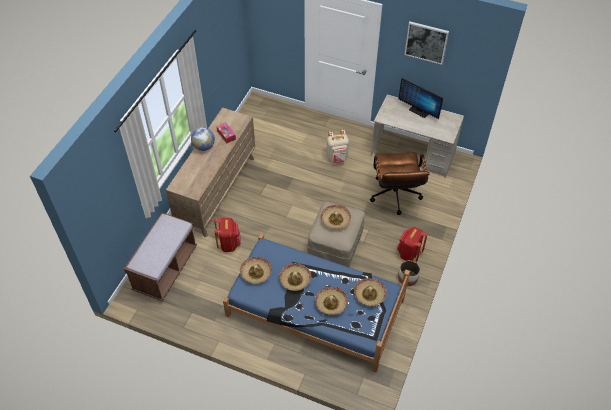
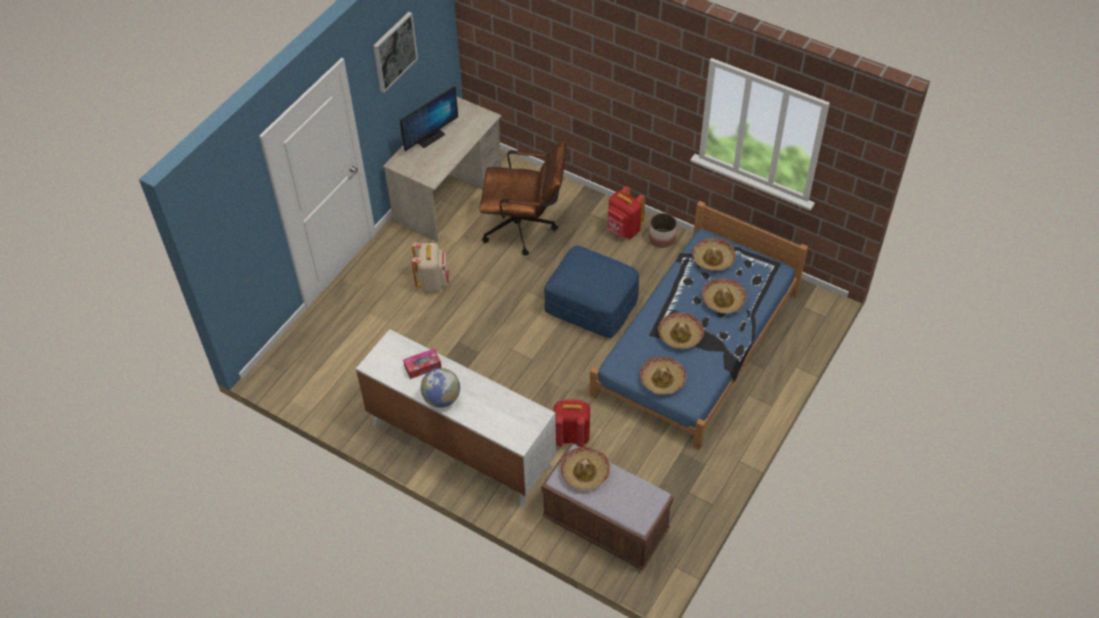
camera: 80 degrees left, 0 degrees up
brown dresser [166,108,255,237] -> white dresser [356,329,556,506]
beige ottoman [307,202,365,267] -> blue ottoman [544,246,639,338]
hat [321,205,351,229] -> hat moved to [560,447,610,490]

